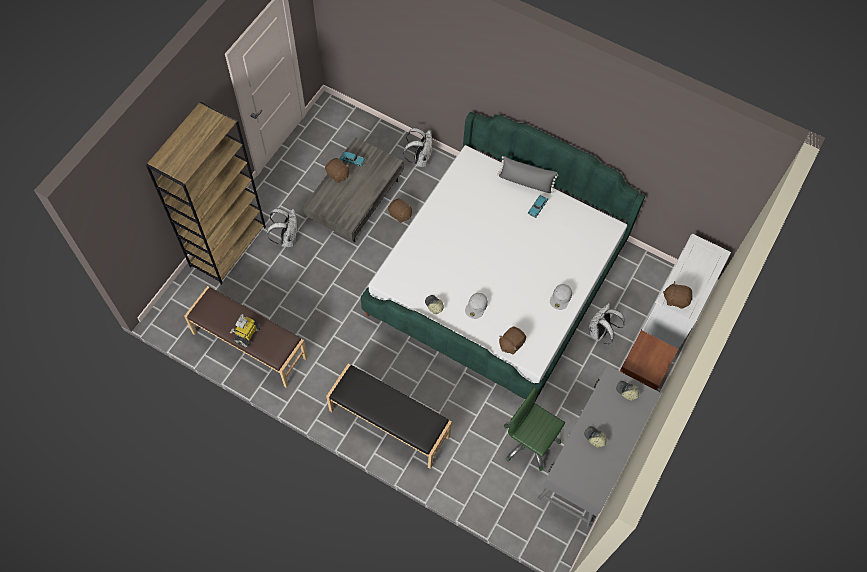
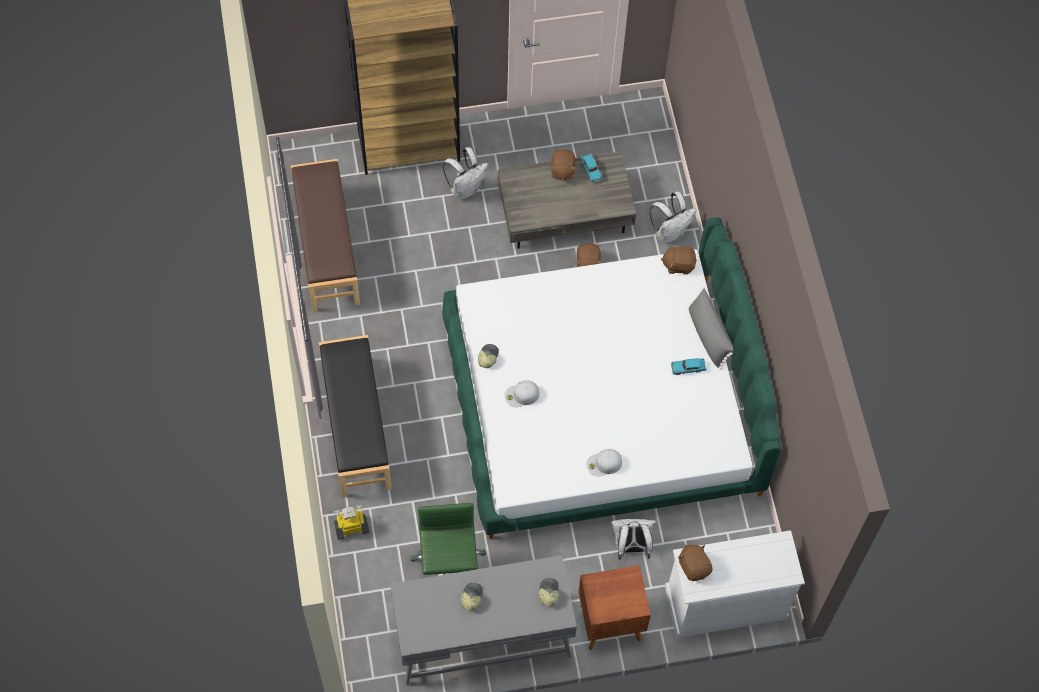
camera: 50 degrees right, 0 degrees up
toy robot [230,314,261,348] -> toy robot moved to [334,505,370,540]
brown plush toy [499,326,526,355] -> brown plush toy moved to [661,243,697,274]

